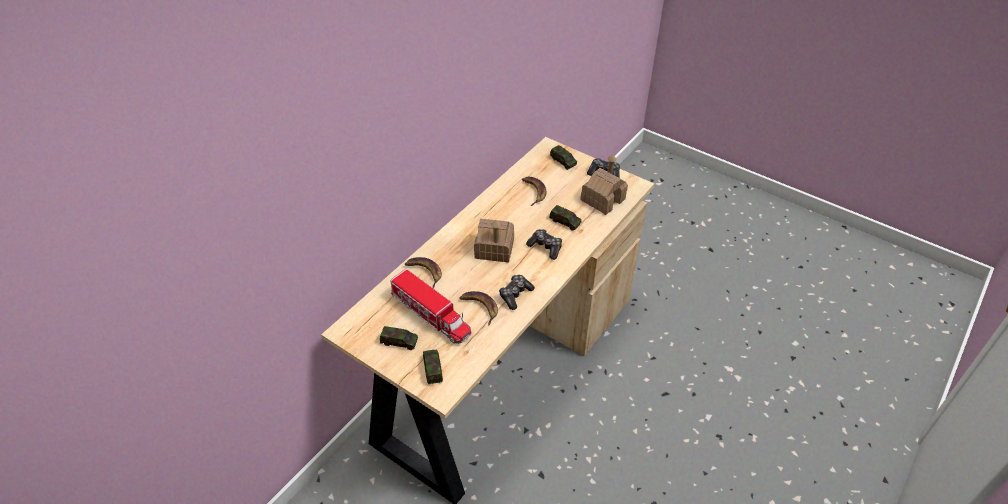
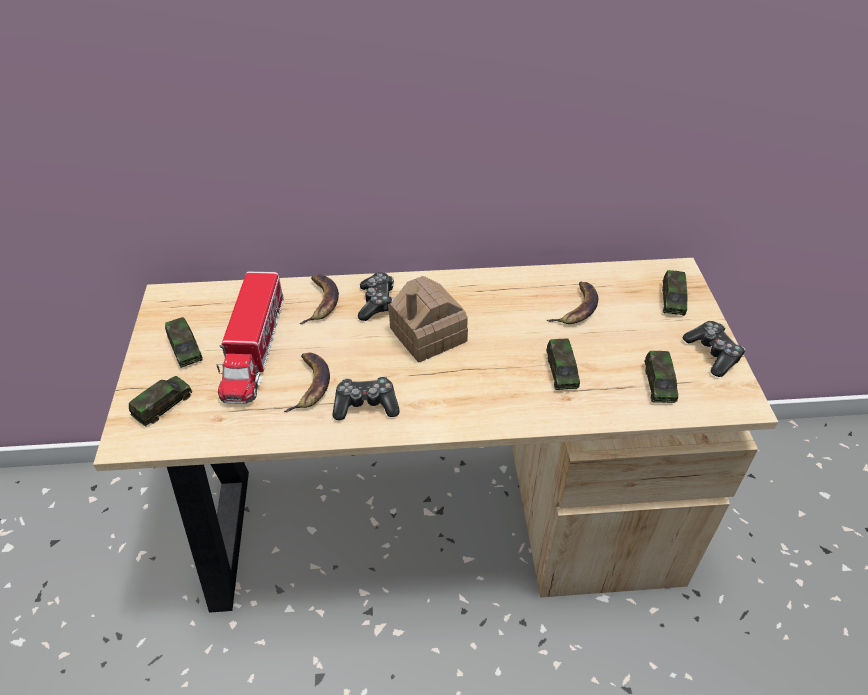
camera: 50 degrees right, 0 degrees up
game controller [526,229,562,260] -> game controller moved to [358,272,394,321]
toy house [580,154,628,215] -> toy car [644,351,678,403]

